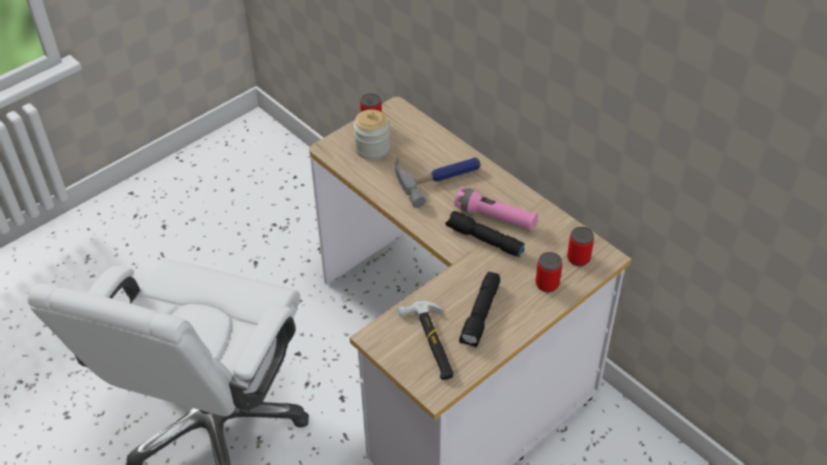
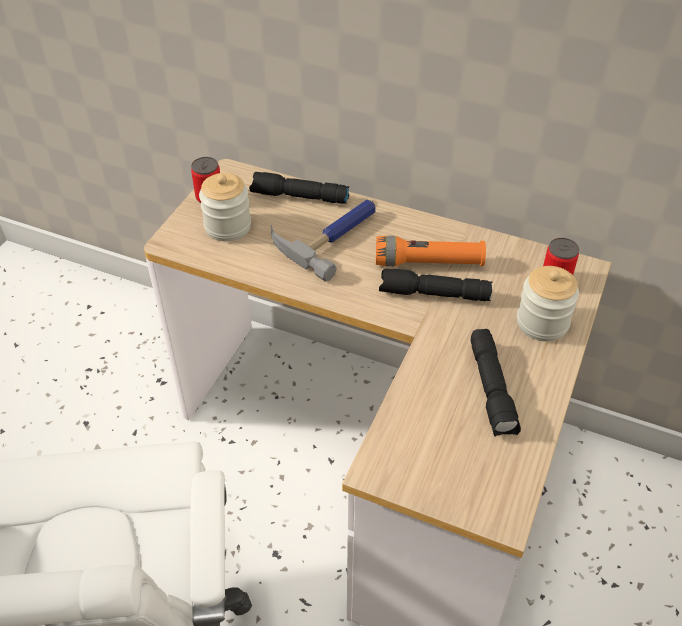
camera: 25 degrees left, 0 degrees up
hammer [398,300,454,380] -> none
pink flashlight [455,187,538,231] -> orange flashlight [376,236,486,266]
can [536,252,562,292] -> jar [517,266,579,342]
none -> black flashlight [249,172,349,204]

